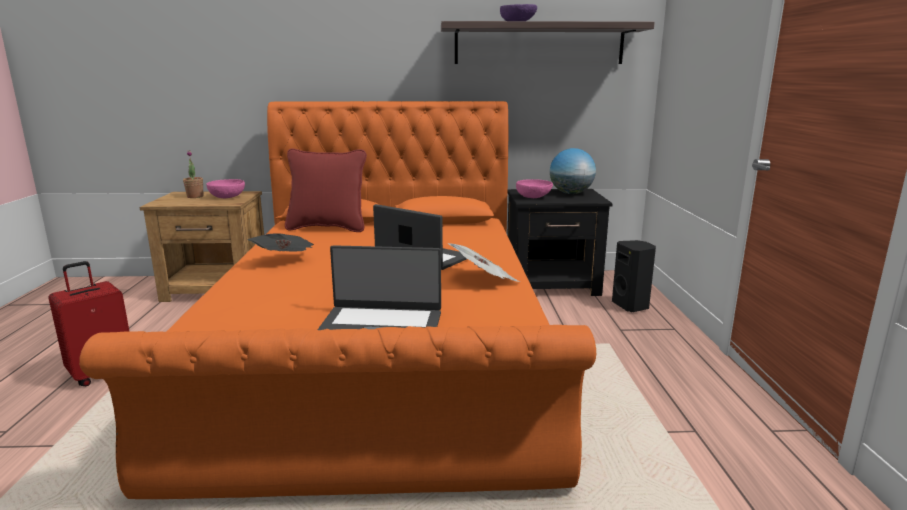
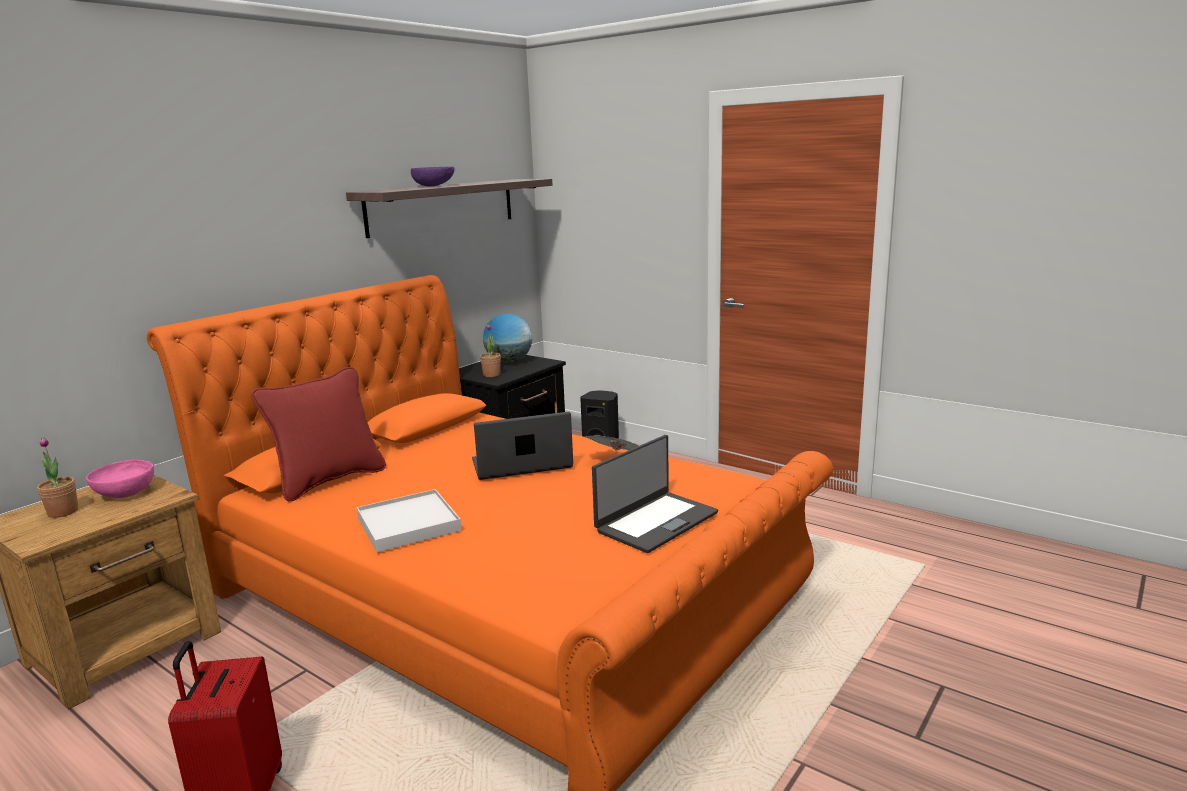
camera: 50 degrees left, 0 degrees up
newspaper [247,233,313,252] -> white tray [357,489,462,552]
pink bowl [516,179,553,198] -> potted plant [480,325,501,377]

